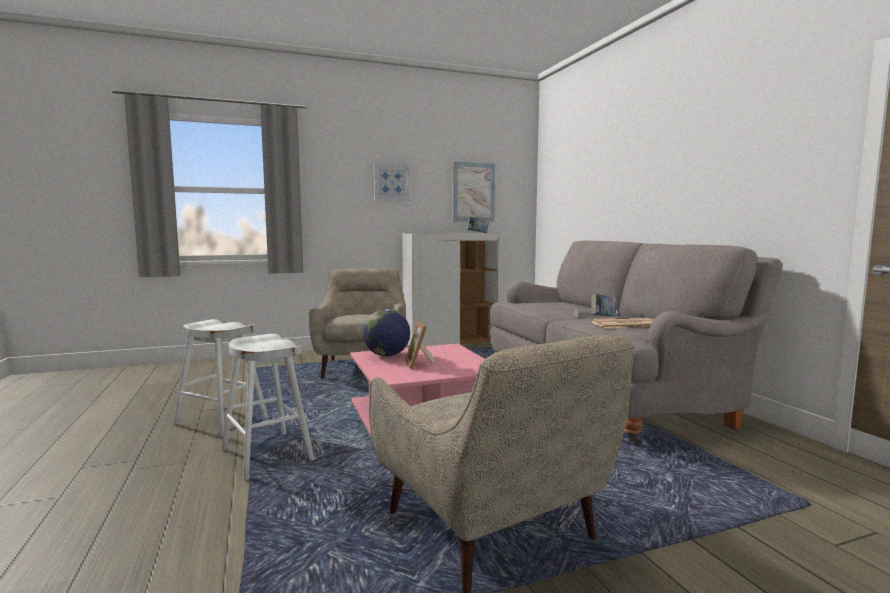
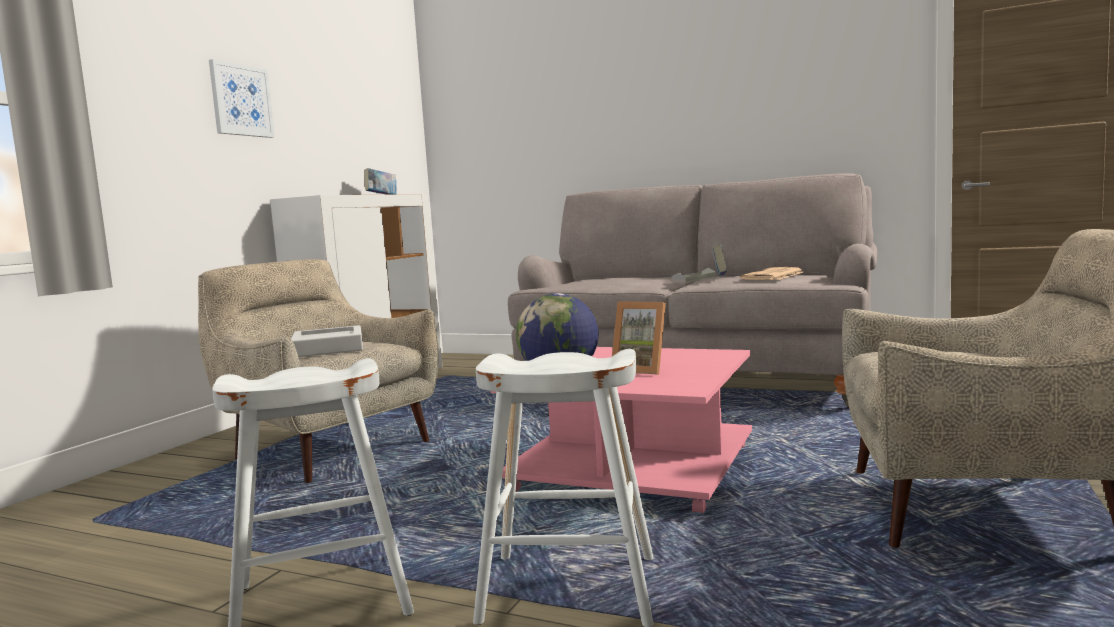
camera: 45 degrees left, 0 degrees up
picture [453,162,495,222] -> none
none -> grey tray [291,325,363,357]

